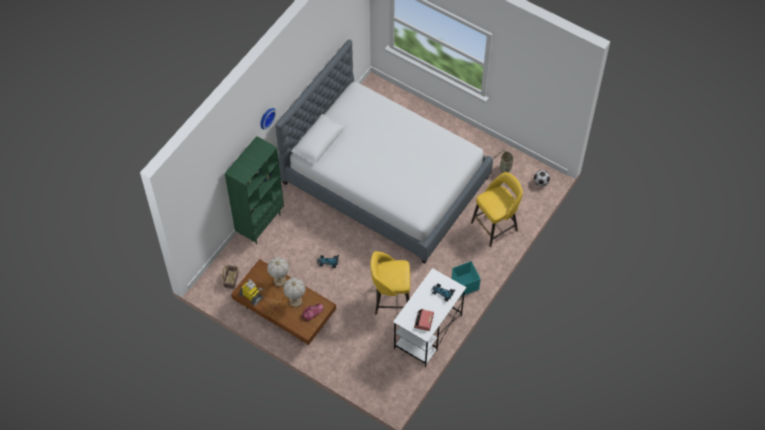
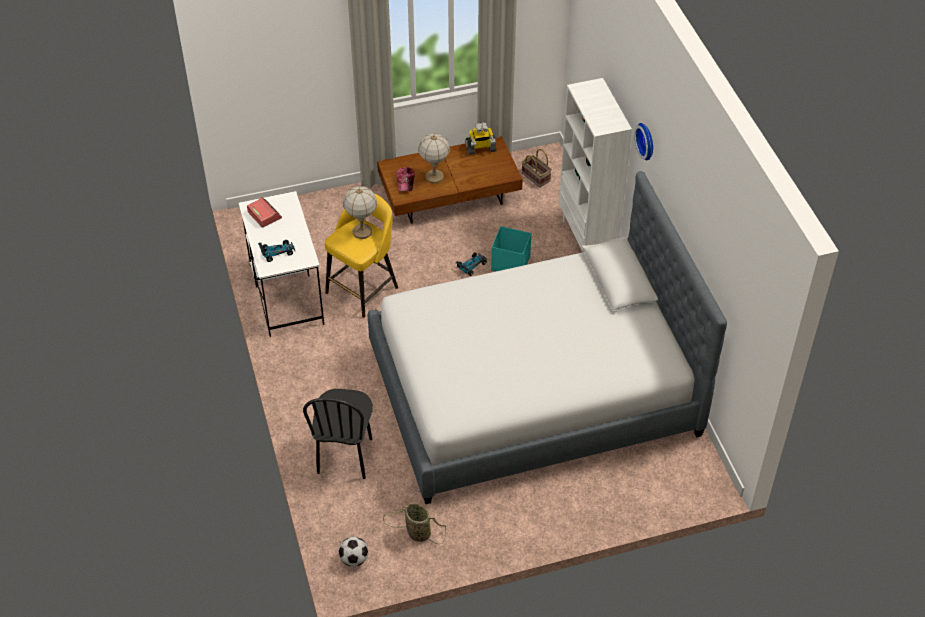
camera: 130 degrees right, 10 degrees down
green bookcase [225,136,284,244] -> white bookcase [559,78,632,252]
table lamp [267,257,289,287] -> table lamp moved to [343,186,377,239]
turquoise storage box [452,261,481,297] -> turquoise storage box moved to [491,226,531,271]
yellow stool [471,172,523,247] -> black chair [303,389,373,479]

